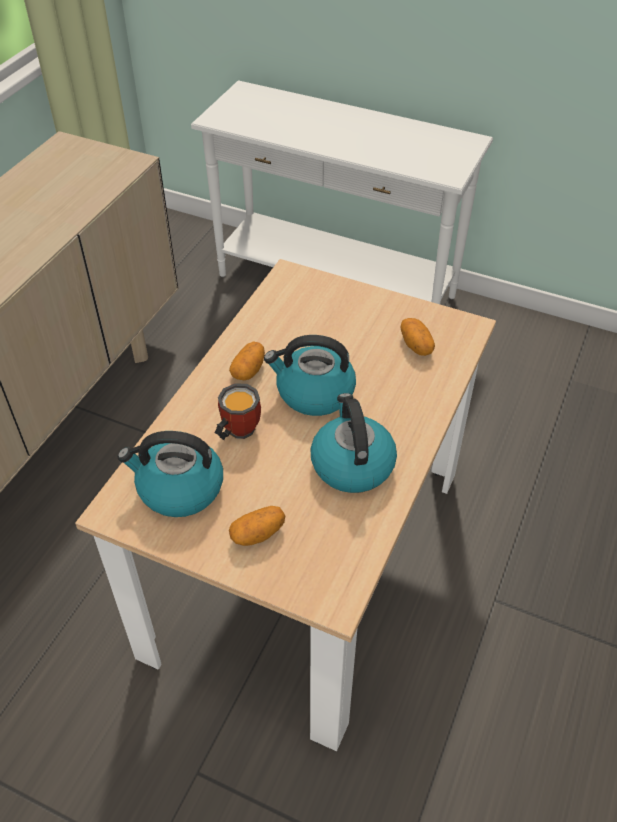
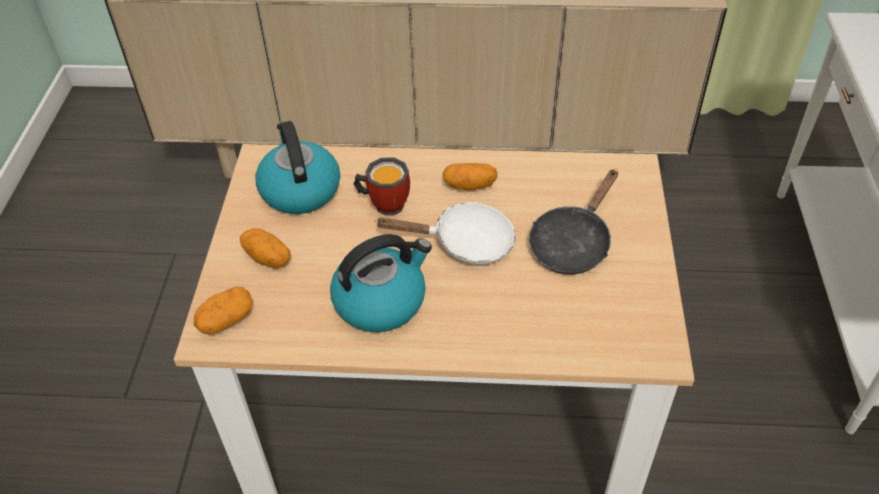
camera: 70 degrees right, 0 degrees up
kettle [264,335,356,416] -> white frying pan [375,202,516,265]
potato [401,318,435,356] -> potato moved to [194,287,253,334]
none -> black frying pan [529,169,618,274]

